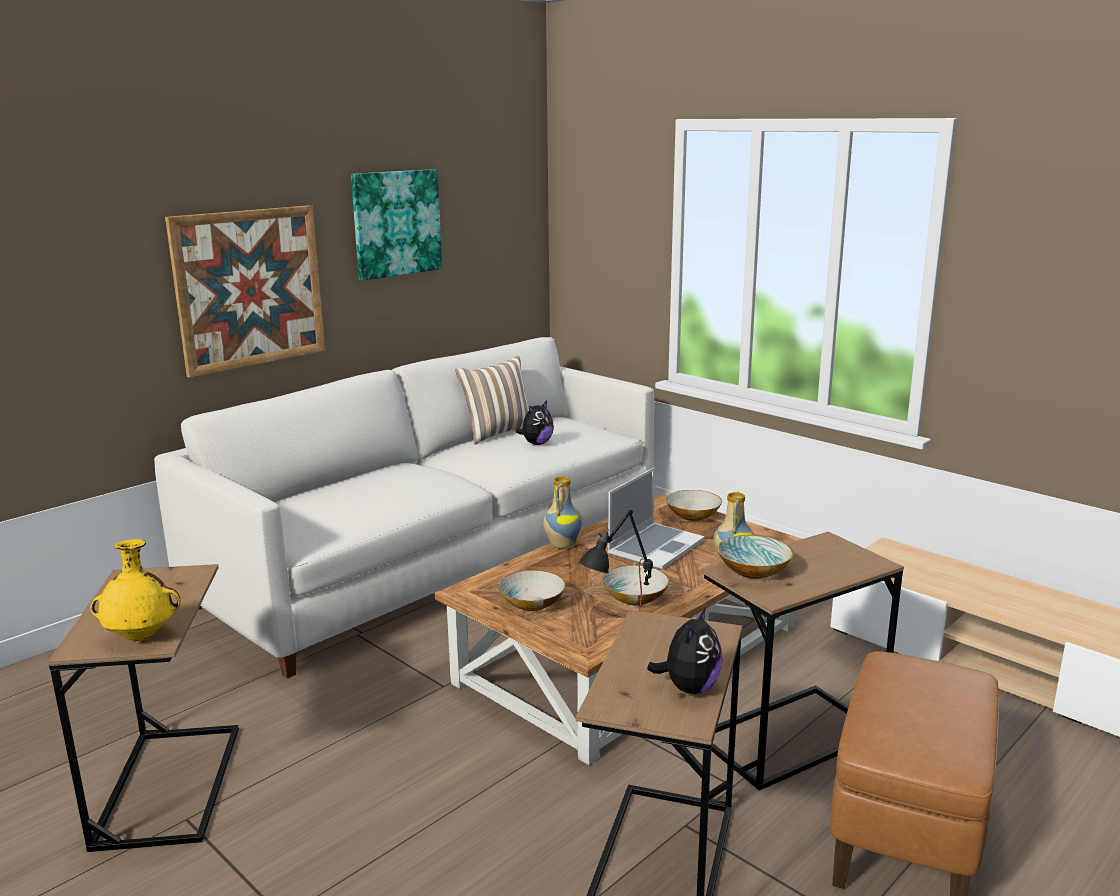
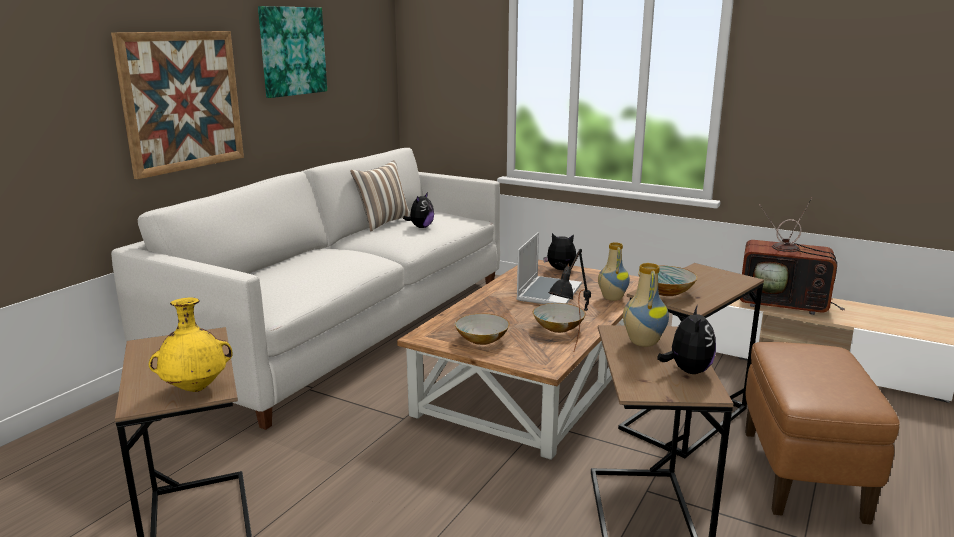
camera: 15 degrees left, 0 degrees up
vase [543,476,582,549] -> vase moved to [623,263,669,347]
bowl [666,490,722,521] -> plush toy [543,233,576,270]
none -> television [740,197,845,315]

